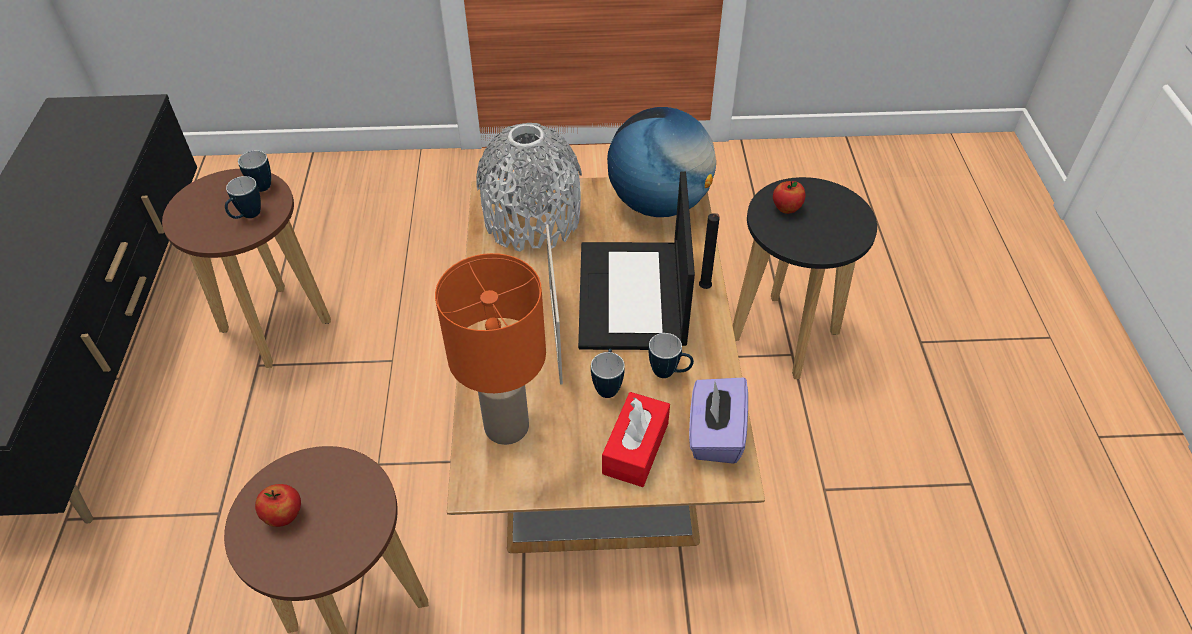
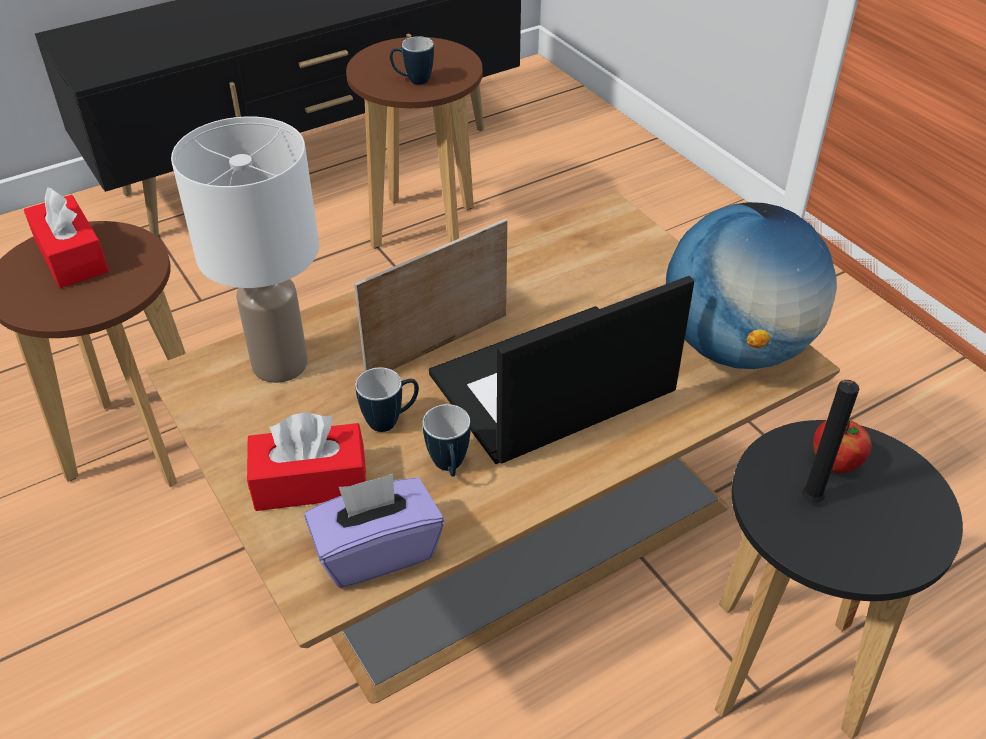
camera: 60 degrees right, 5 degrees down
mug [238,150,271,192] -> none
apple [255,484,301,527] -> red tissue box [24,187,109,288]
orange table lamp [435,253,546,445] -> white table lamp [171,116,319,383]
grey vase [476,123,582,252] -> none
black candle [699,213,720,289] -> black candle moved to [802,380,859,503]

